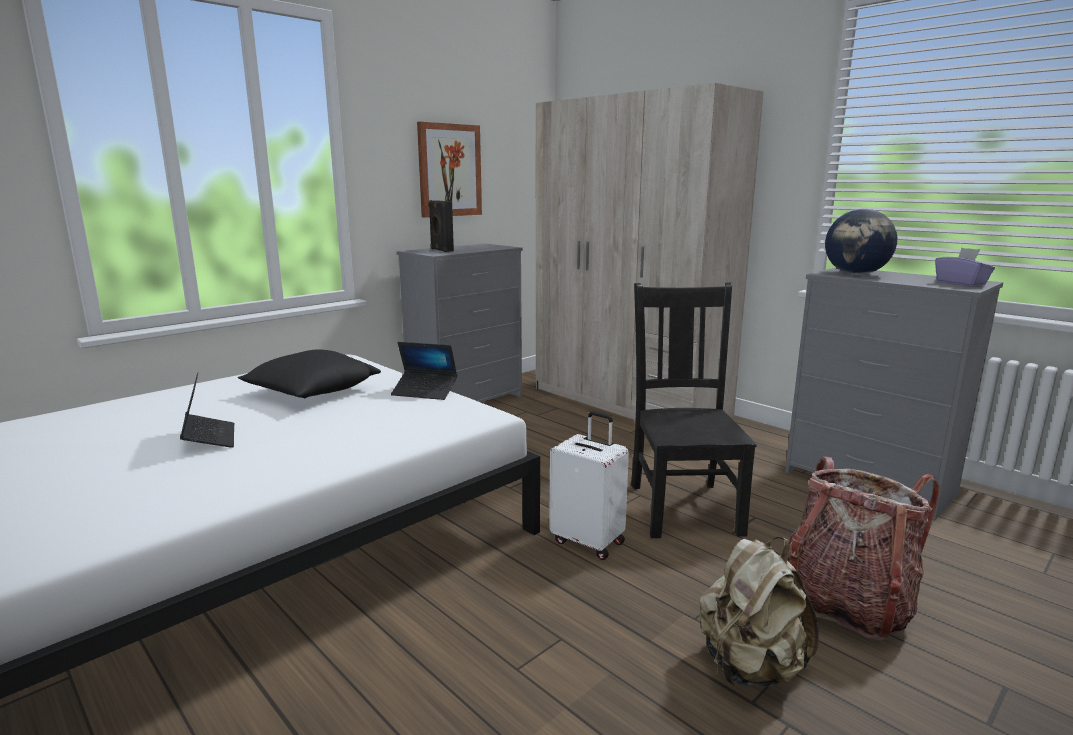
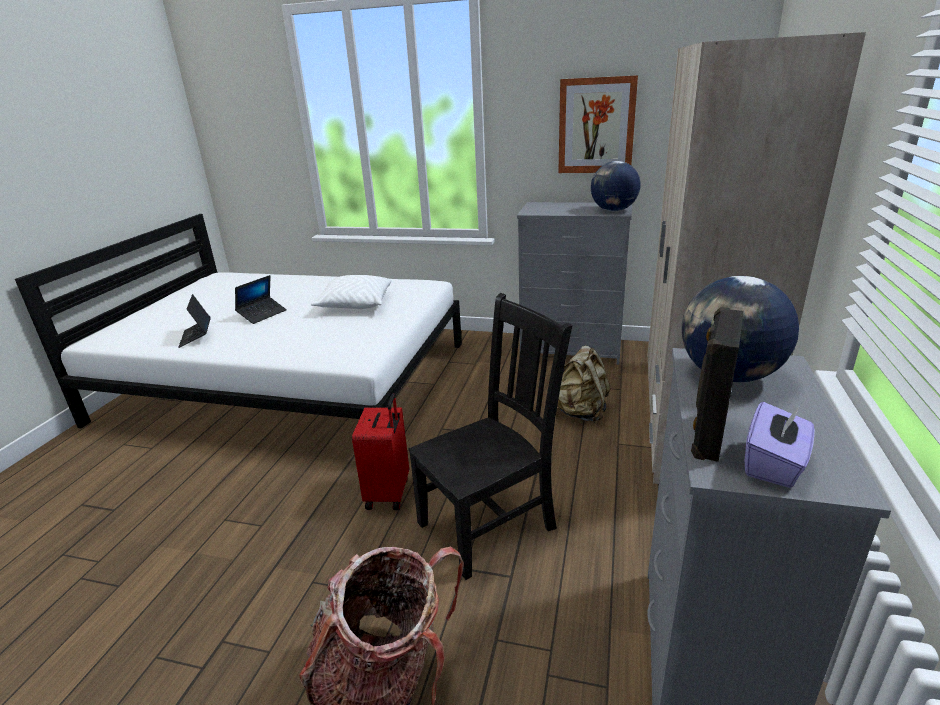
camera: 60 degrees right, 10 degrees up
black pillow [238,349,381,398] -> white pillow [311,275,392,309]
laptop [391,342,457,400] -> laptop moved to [179,294,211,348]
black speaker [429,200,454,252] -> black speaker moved to [691,307,744,462]
white suitcase [549,411,629,560] -> red suitcase [352,393,409,510]
beige backpack [700,537,819,686] -> beige backpack moved to [557,346,611,423]
none -> globe [591,161,641,211]

